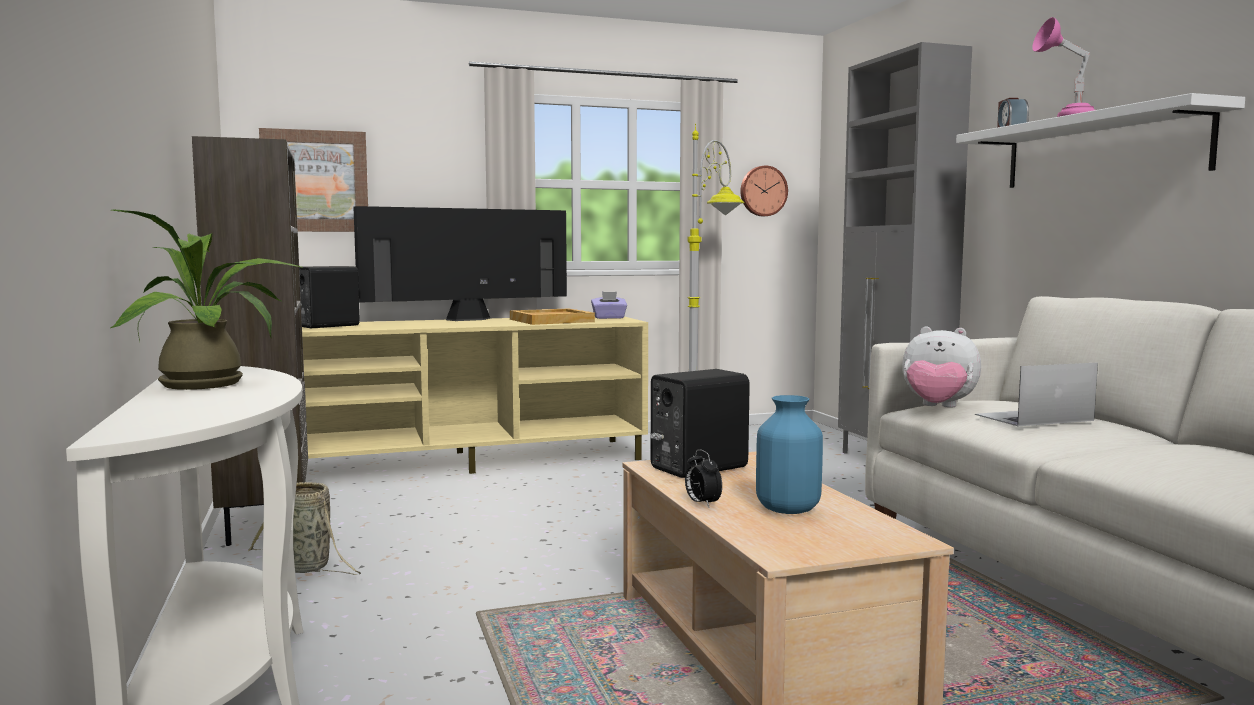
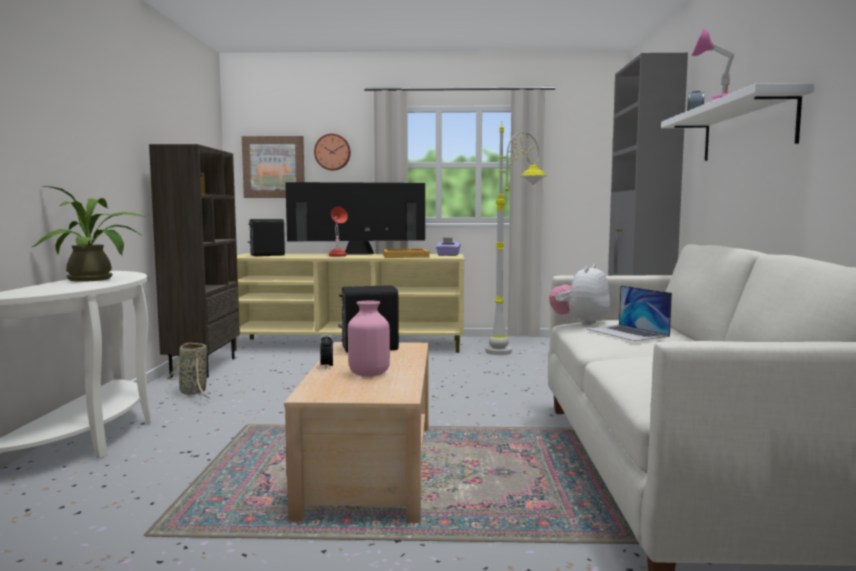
camera: 20 degrees right, 0 degrees up
wall clock [740,165,788,216] -> wall clock moved to [314,134,351,171]
blue vase [756,395,823,514] -> pink vase [348,300,390,377]
plush toy [902,326,981,408] -> plush toy turned 75 degrees clockwise [549,264,610,326]
laptop [975,363,1098,426] -> laptop turned 120 degrees counterclockwise [586,285,672,341]
none -> red table lamp [329,207,348,257]

